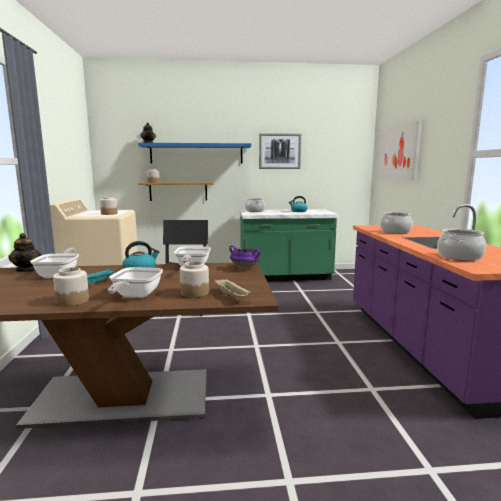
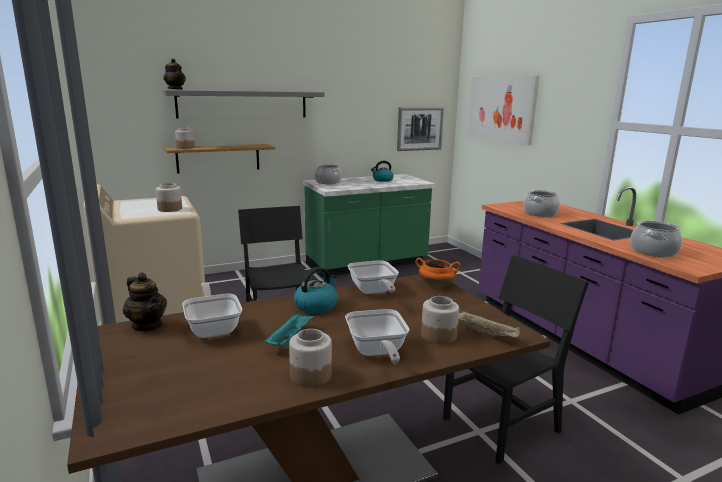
camera: 20 degrees left, 5 degrees up
blue shelf [138,143,251,164] -> grey shelf [163,90,324,119]
purple cooking pot [229,245,261,270] -> orange cooking pot [415,258,461,288]
picture [259,133,301,169] -> picture moved to [397,107,444,151]
none -> black chair [443,255,589,465]

